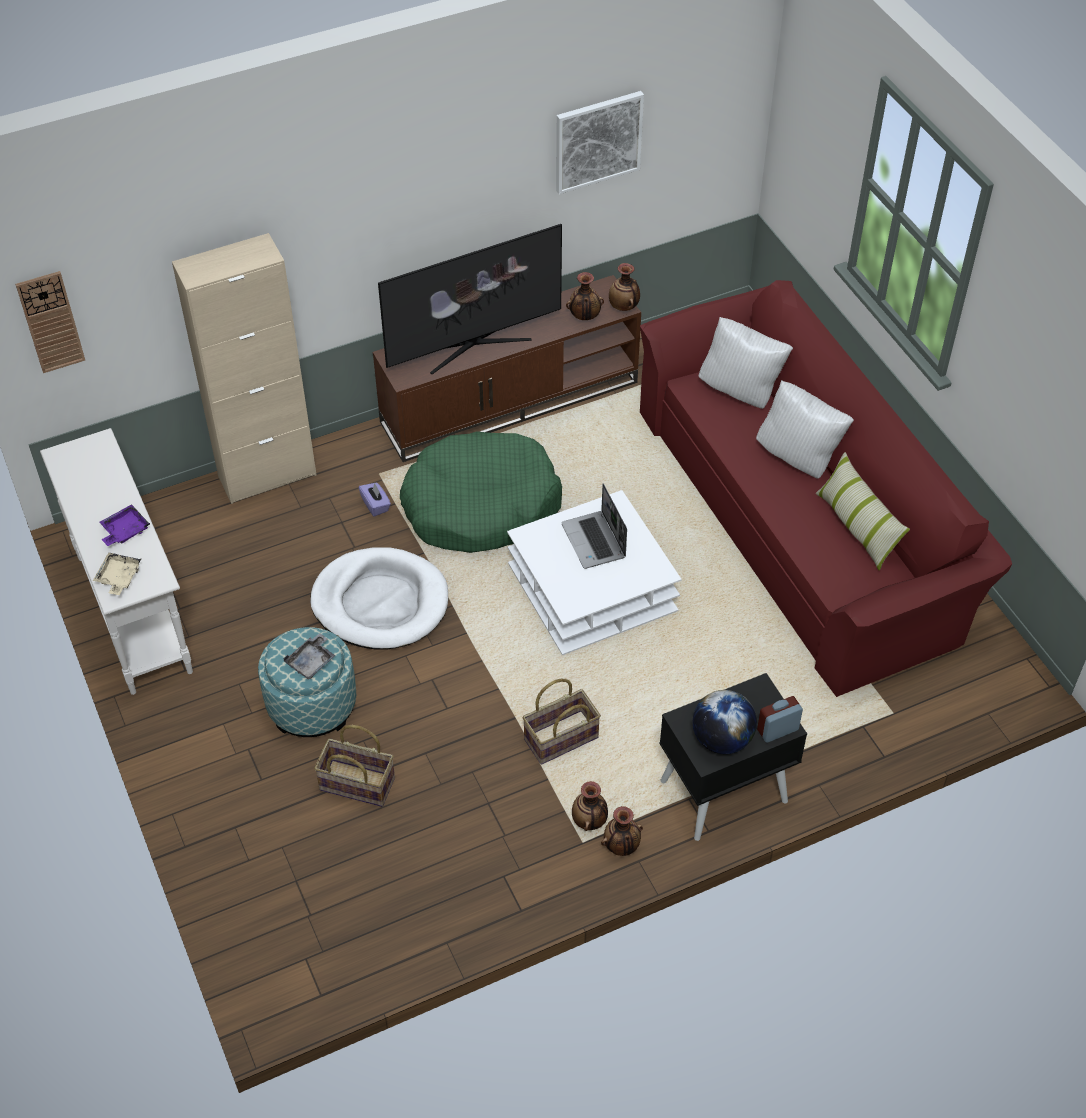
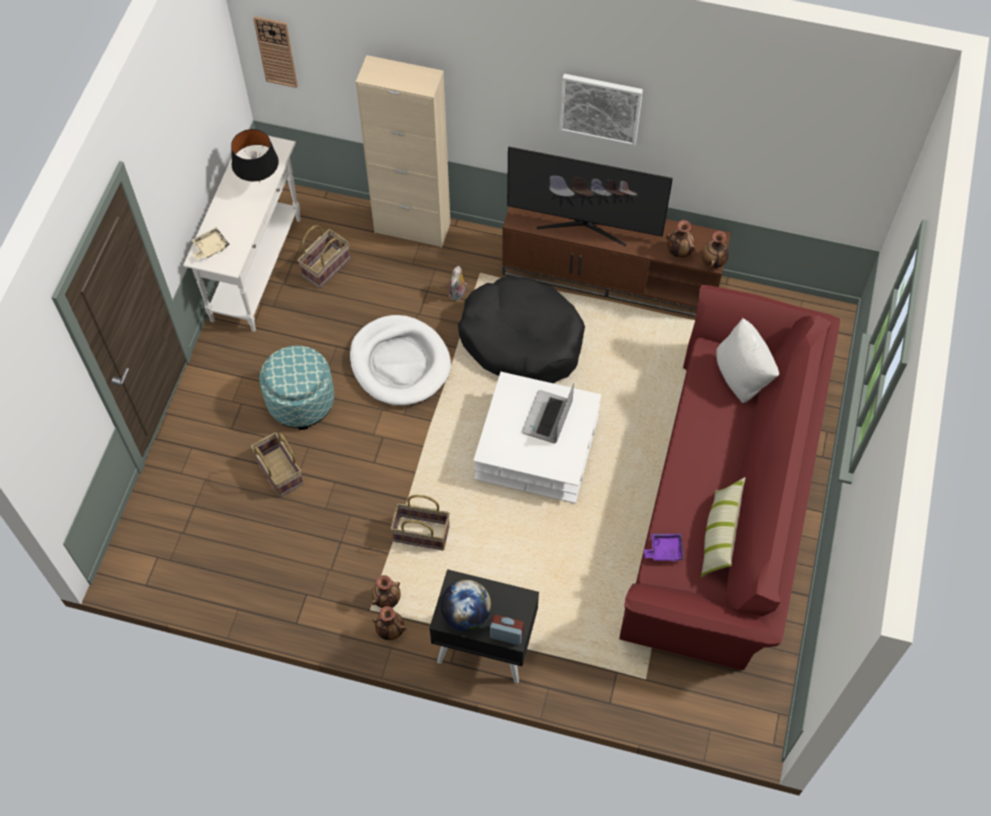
camera: 40 degrees right, 10 degrees up
purple tray [100,504,150,546] -> purple tray moved to [644,534,684,562]
grey tray [283,633,335,680] -> none
purple tissue box [359,482,391,517] -> plush toy [449,266,467,301]
green dog bed [400,431,562,553] -> black dog bed [458,276,585,383]
picture [556,91,644,194] -> picture moved to [559,74,643,146]
white pillow [756,380,854,479] -> none
none -> black table lamp [231,129,279,183]
none -> basket [297,225,351,288]

